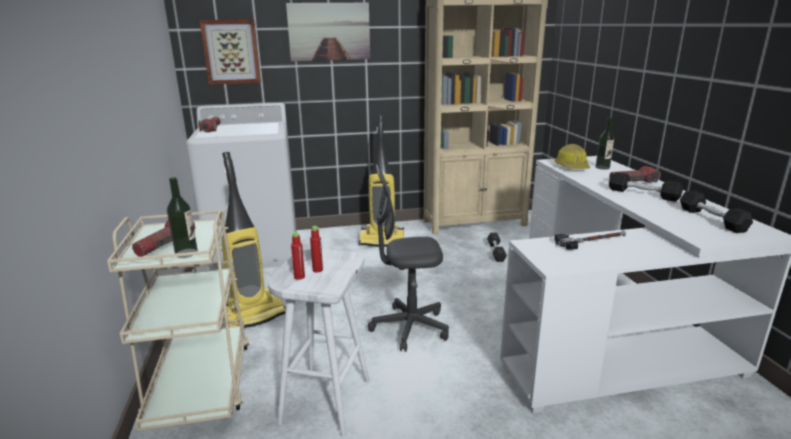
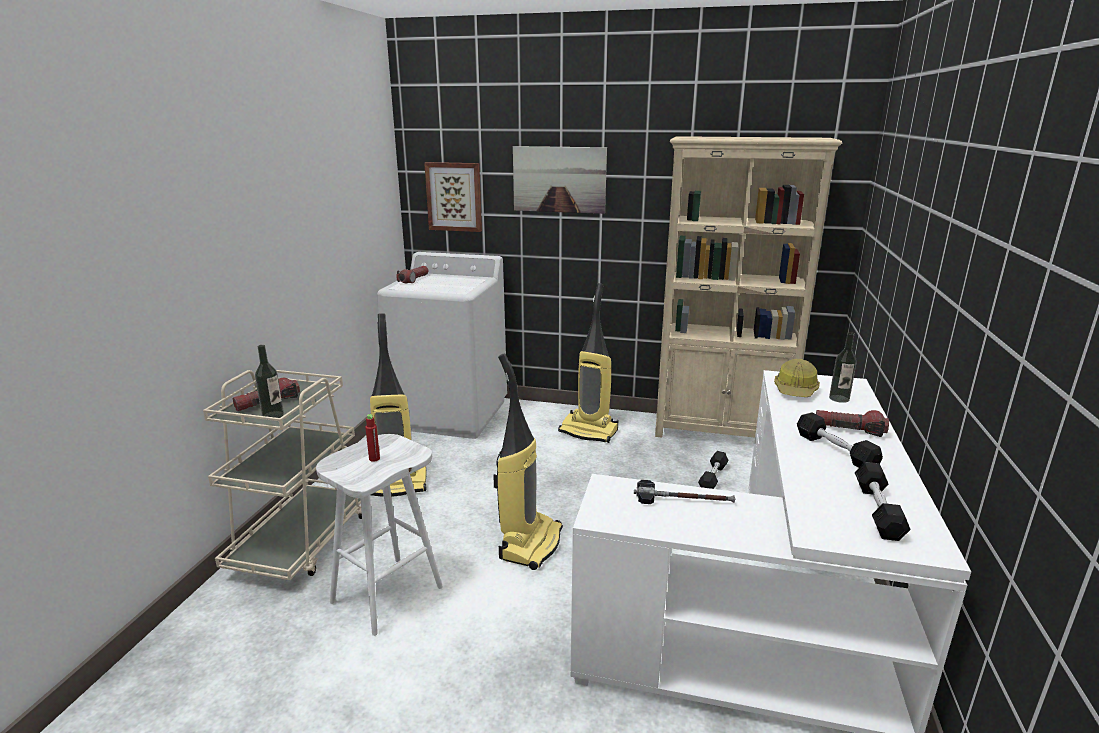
camera: 25 degrees right, 0 degrees up
red bottle [291,232,305,280] -> none
grey office chair [368,164,449,352] -> vacuum cleaner [493,353,563,570]

